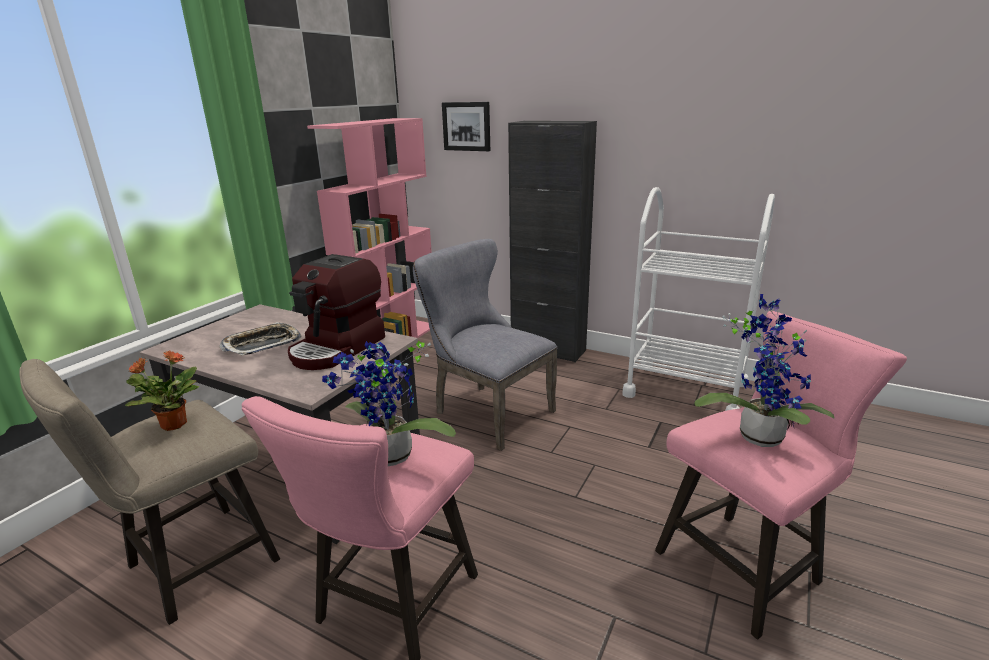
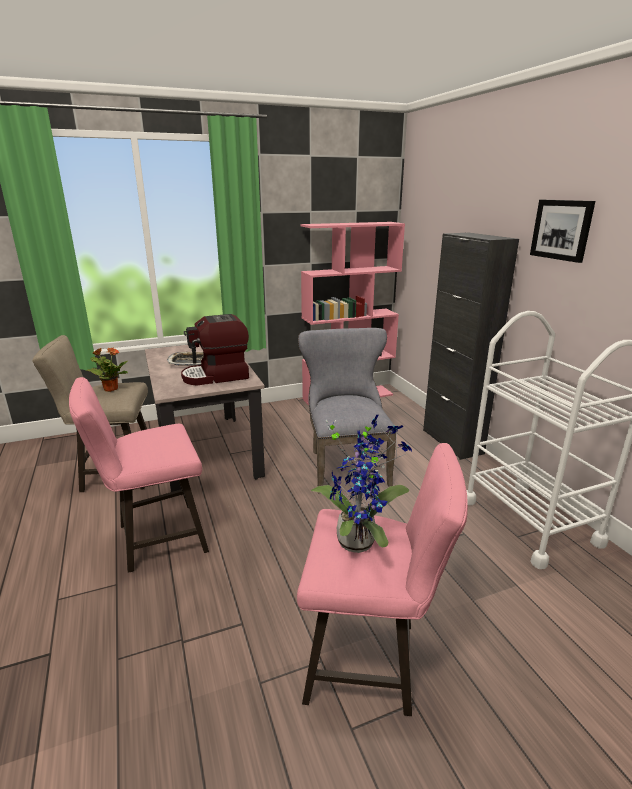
camera: 40 degrees right, 0 degrees up
potted plant [322,341,456,466] -> none
picture [442,102,490,151] -> picture moved to [530,200,595,263]

